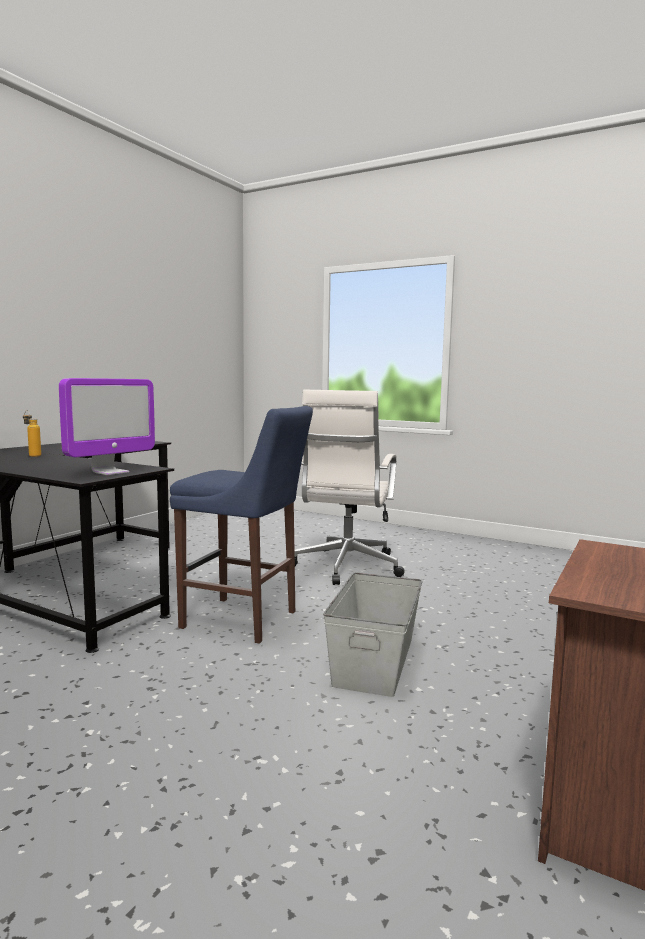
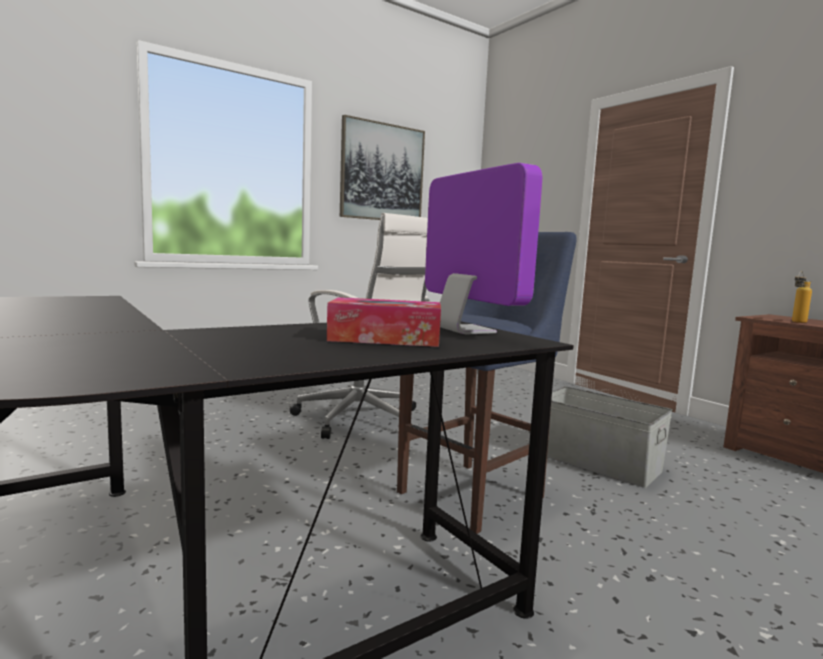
camera: 65 degrees left, 0 degrees up
bottle [23,410,41,457] -> bottle moved to [792,271,812,323]
none -> tissue box [327,297,441,347]
none -> picture [340,115,425,220]

